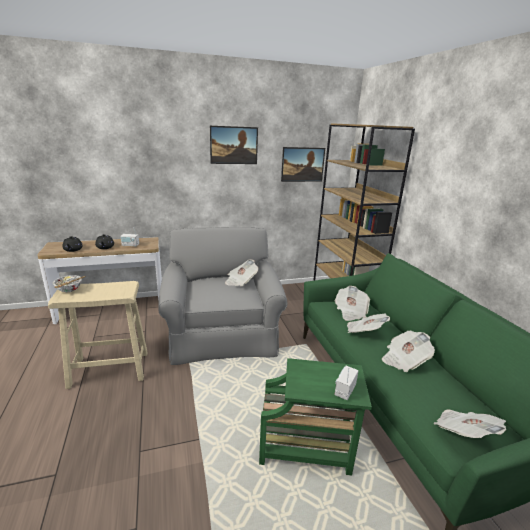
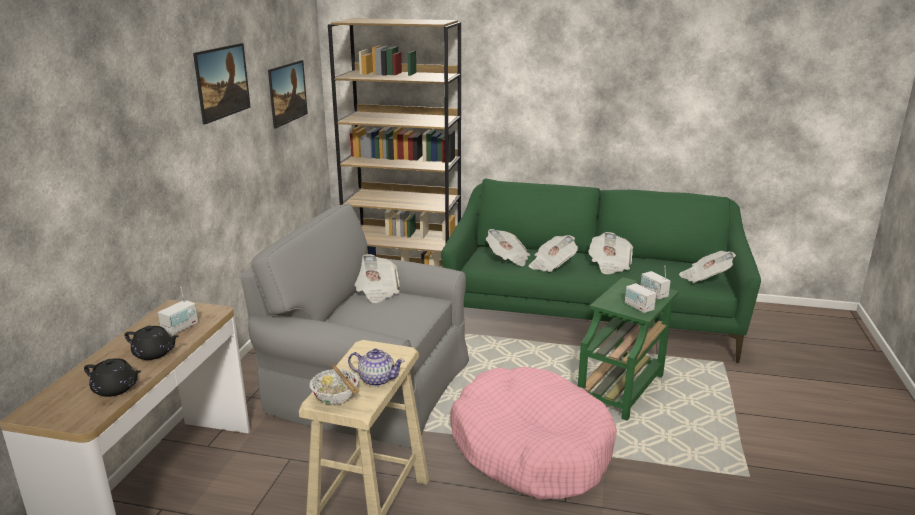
camera: 60 degrees left, 0 degrees up
none -> teapot [348,349,405,386]
none -> pink dog bed [450,367,617,500]
none -> radio [625,278,656,313]

